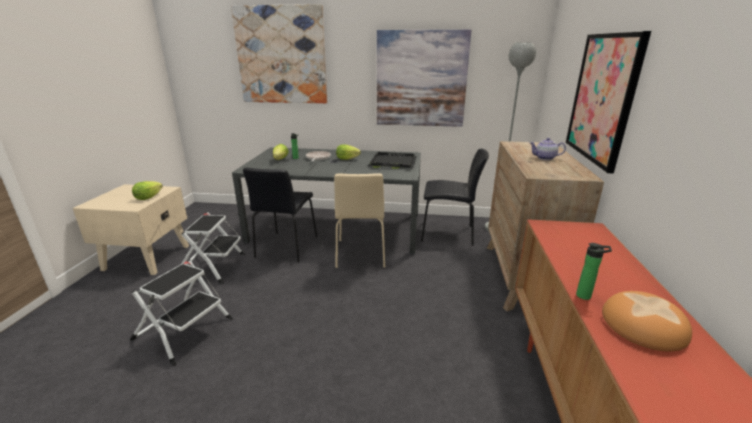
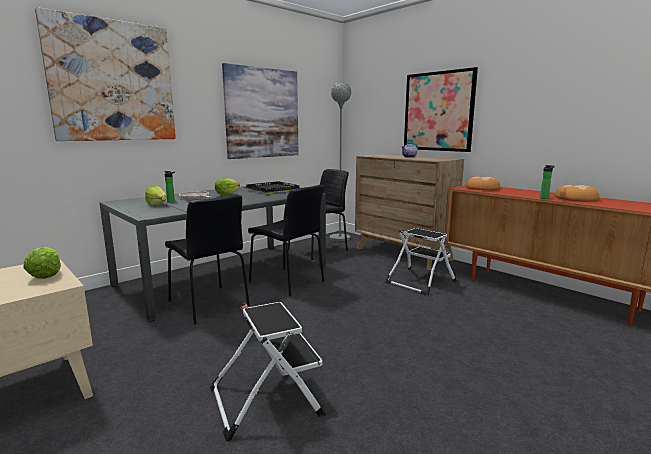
camera: 50 degrees left, 10 degrees down
step ladder [181,212,245,284] -> step ladder moved to [385,228,457,296]
beige chair [334,173,385,268] -> black chair [248,185,324,296]
none -> bread [466,176,501,190]

